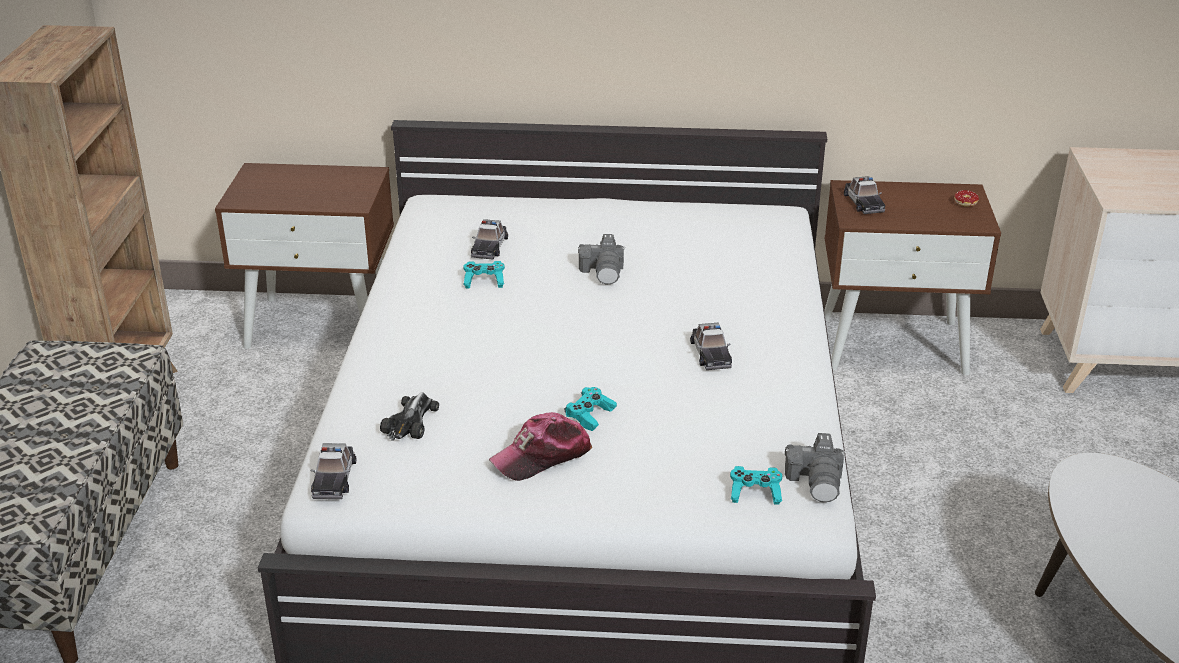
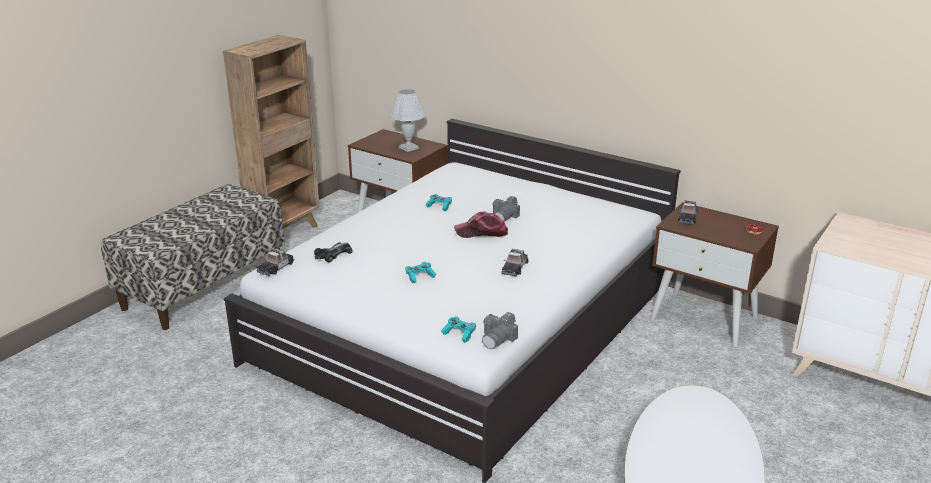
camera: 30 degrees right, 5 degrees down
toy car [471,219,508,259] -> none
cap [489,412,592,481] -> cap moved to [454,211,508,238]
none -> white table lamp [390,89,426,152]

